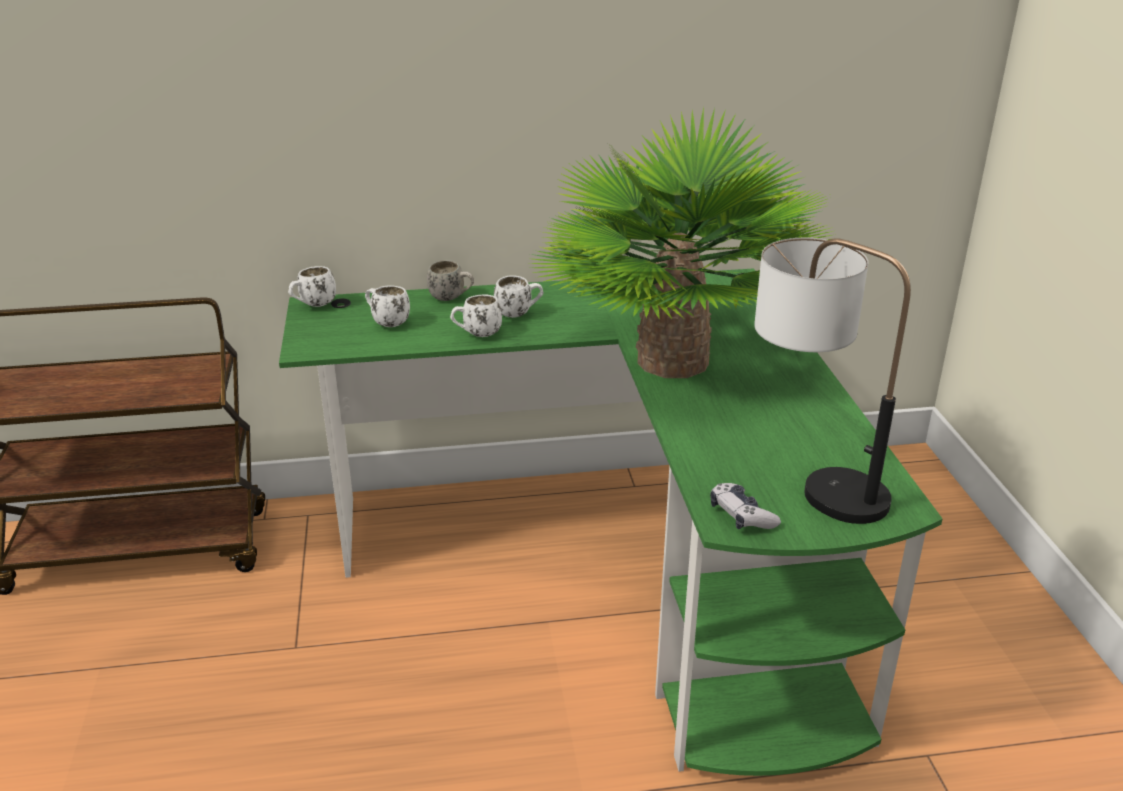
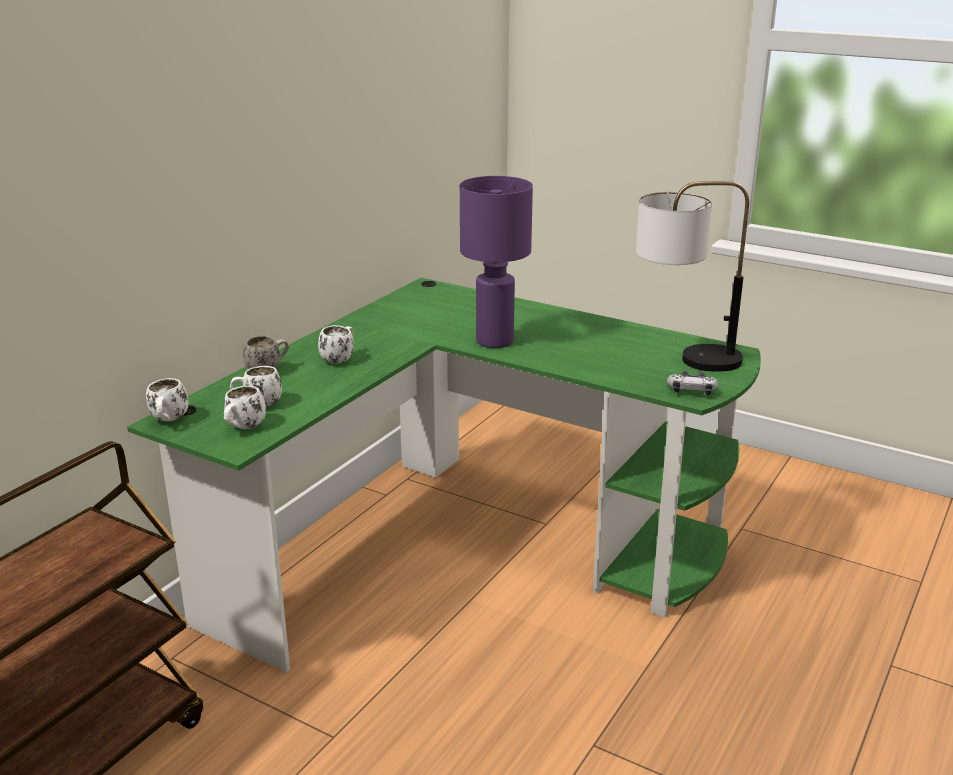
camera: 50 degrees left, 5 degrees down
white mug [450,294,502,337] -> white mug moved to [224,386,266,429]
potted plant [530,107,833,378] -> purple table lamp [460,176,533,348]

